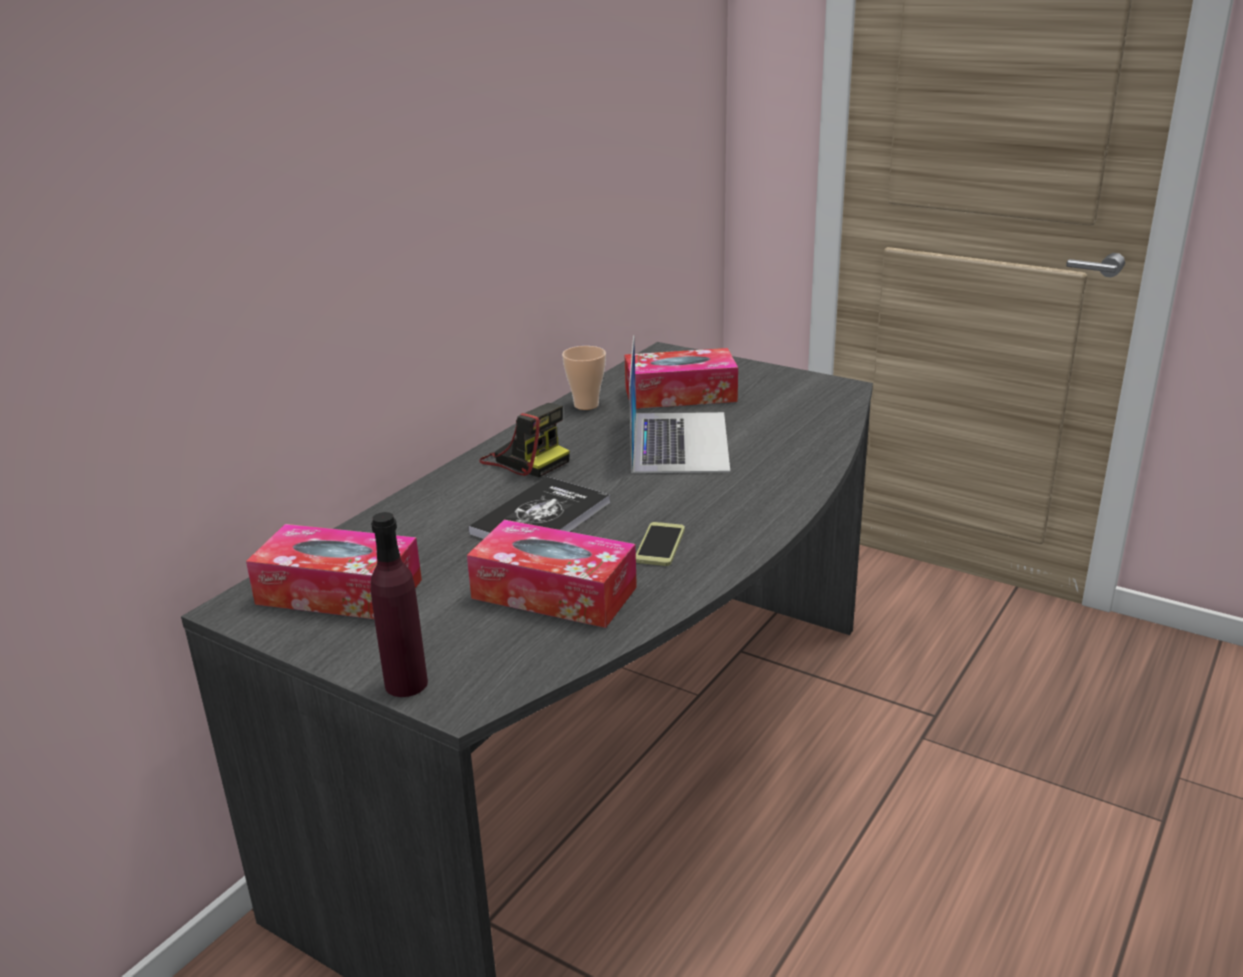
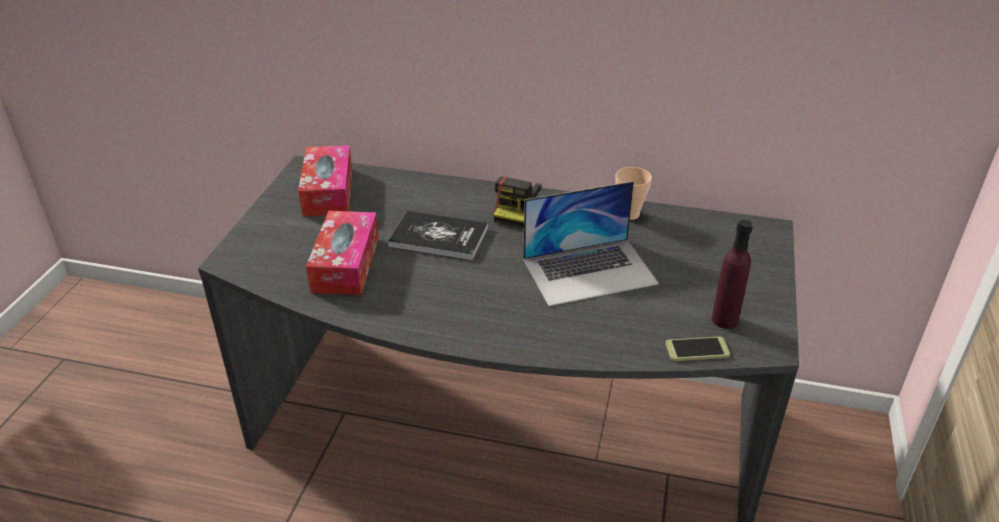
camera: 70 degrees right, 10 degrees up
purple bottle [371,512,428,697] -> purple bottle moved to [712,220,753,329]
tissue box [625,348,738,409] -> none
phone [636,522,685,566] -> phone moved to [665,336,730,361]

